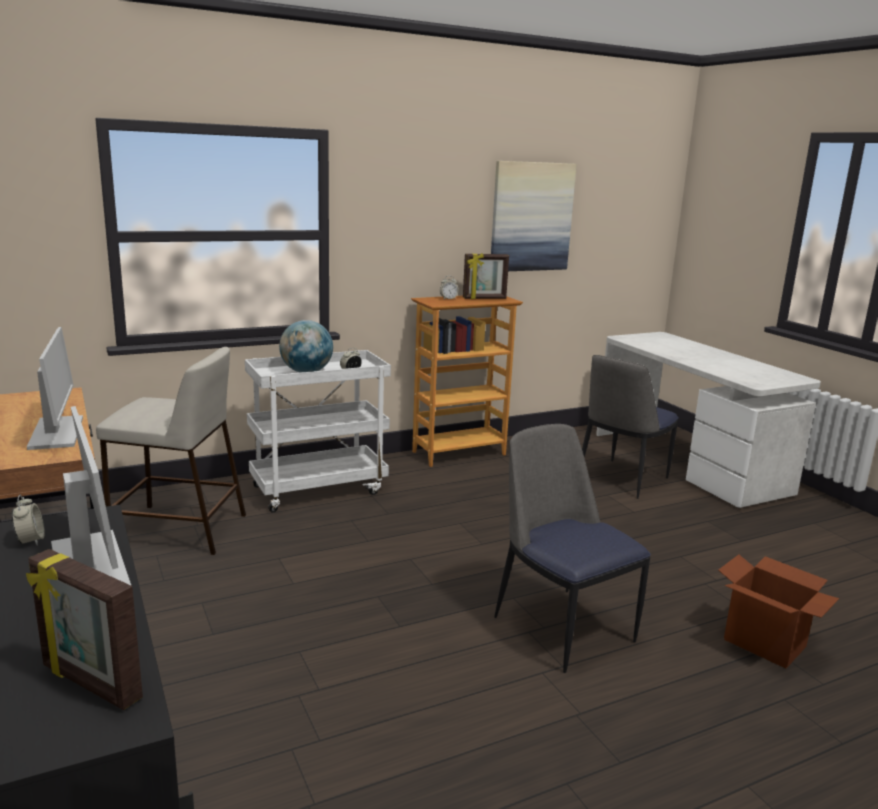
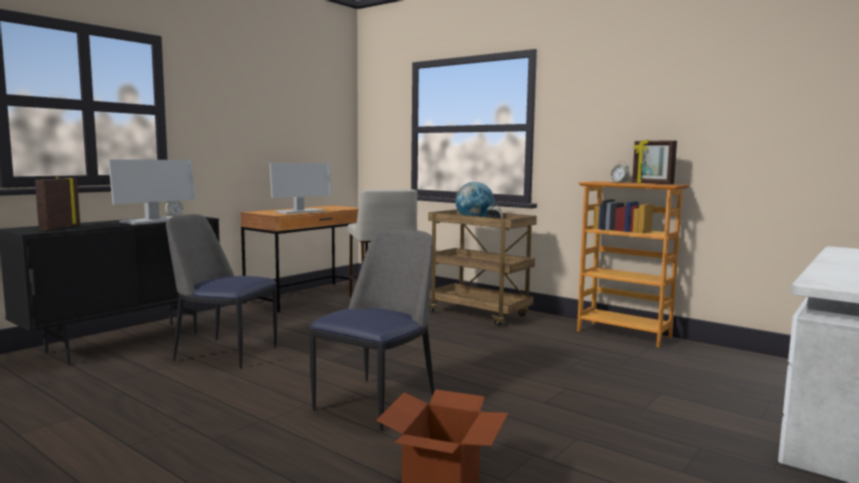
camera: 65 degrees right, 10 degrees down
white cart [245,350,391,512] -> brown cart [429,209,537,326]
picture [491,161,577,271] -> none
chair [582,355,679,499] -> chair moved to [166,214,277,368]

